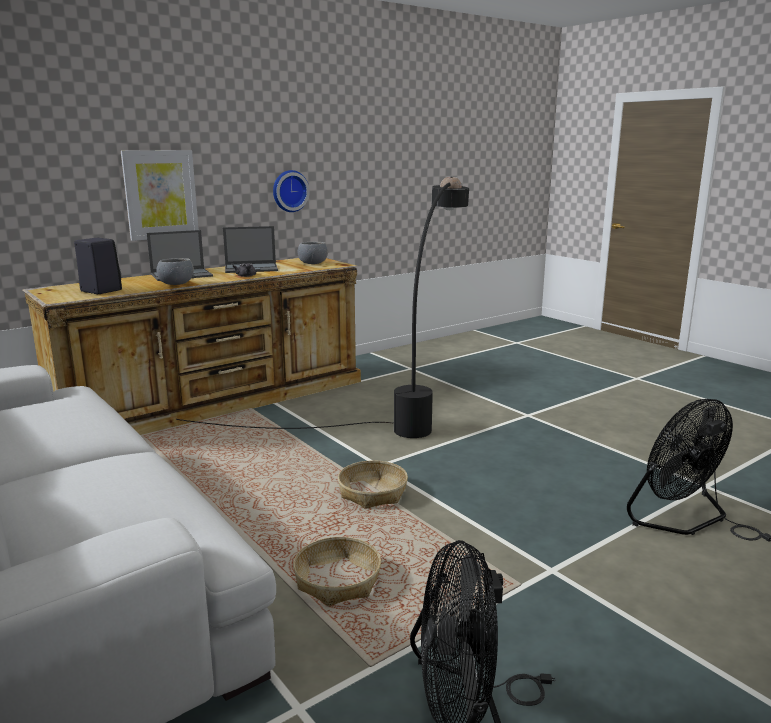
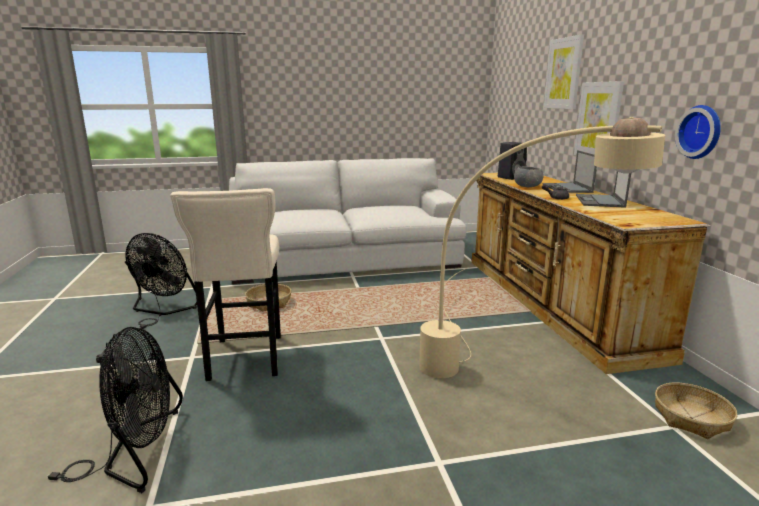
camera: 115 degrees right, 0 degrees up
black floor lamp [176,176,469,438] -> beige floor lamp [419,117,665,378]
grey bowl [298,242,328,264] -> none
basket [338,460,408,509] -> basket moved to [655,382,737,439]
none -> beige stool [170,188,281,381]
none -> picture [544,34,584,109]

